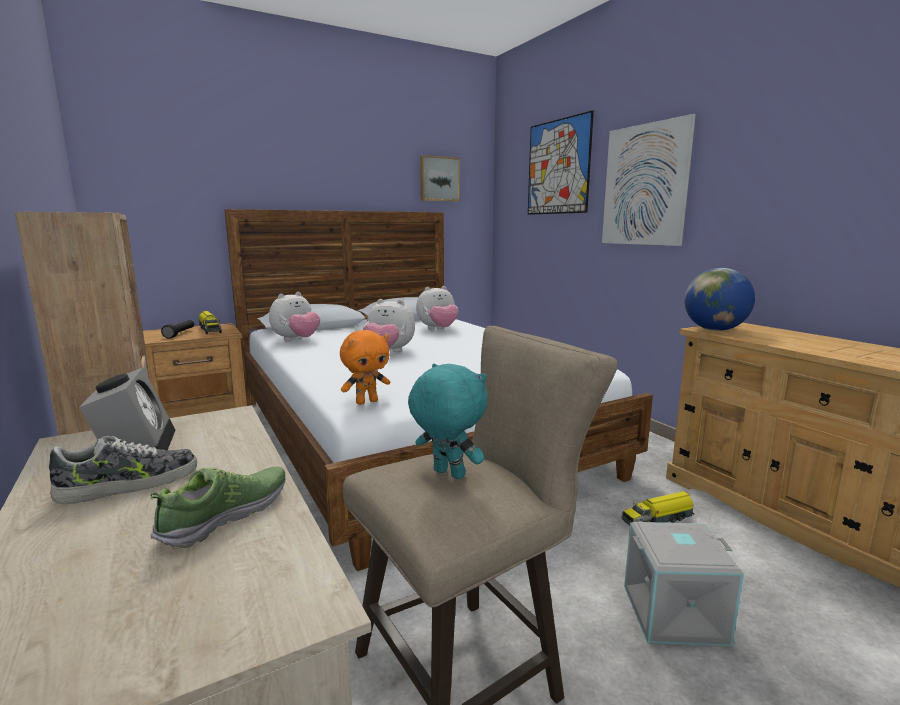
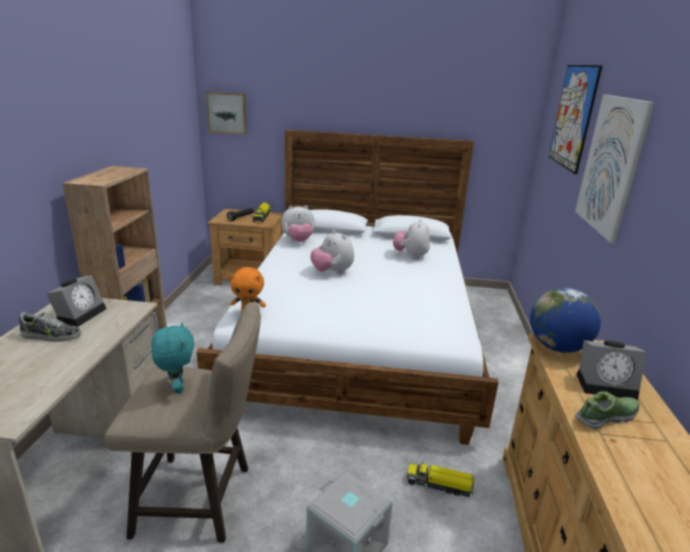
camera: 35 degrees right, 10 degrees up
shoe [151,467,286,548] -> shoe moved to [575,391,640,430]
plush toy [416,286,459,330] -> plush toy turned 90 degrees clockwise [393,219,430,259]
picture [420,155,460,202] -> picture moved to [206,92,247,134]
none -> alarm clock [576,340,646,400]

